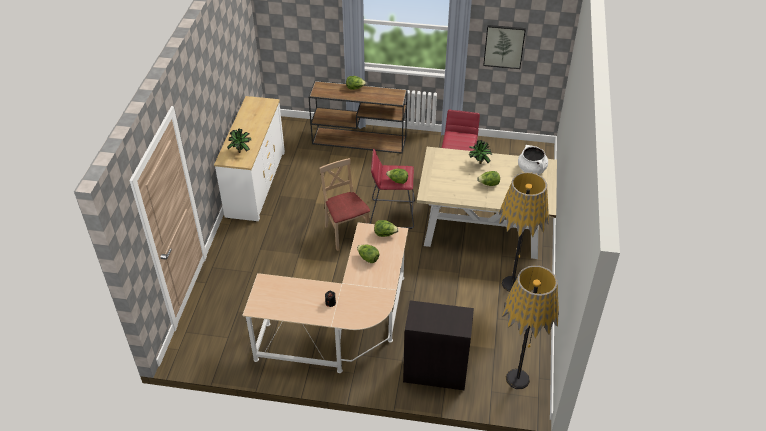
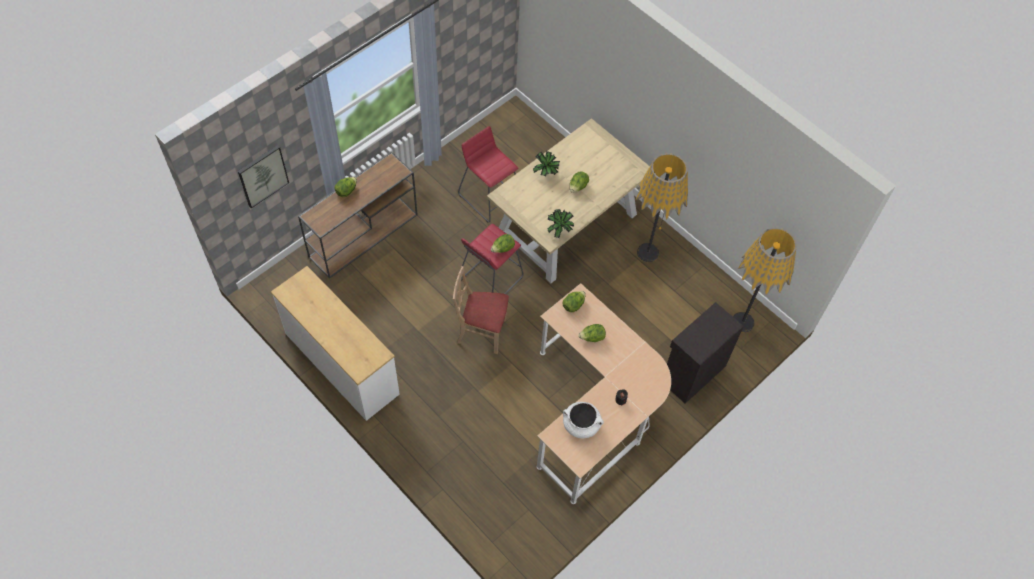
camera: 55 degrees left, 15 degrees up
potted plant [227,128,251,153] -> potted plant moved to [547,209,574,238]
picture [483,25,526,69] -> picture moved to [238,145,289,208]
white cooking pot [518,145,548,175] -> white cooking pot moved to [563,402,604,438]

